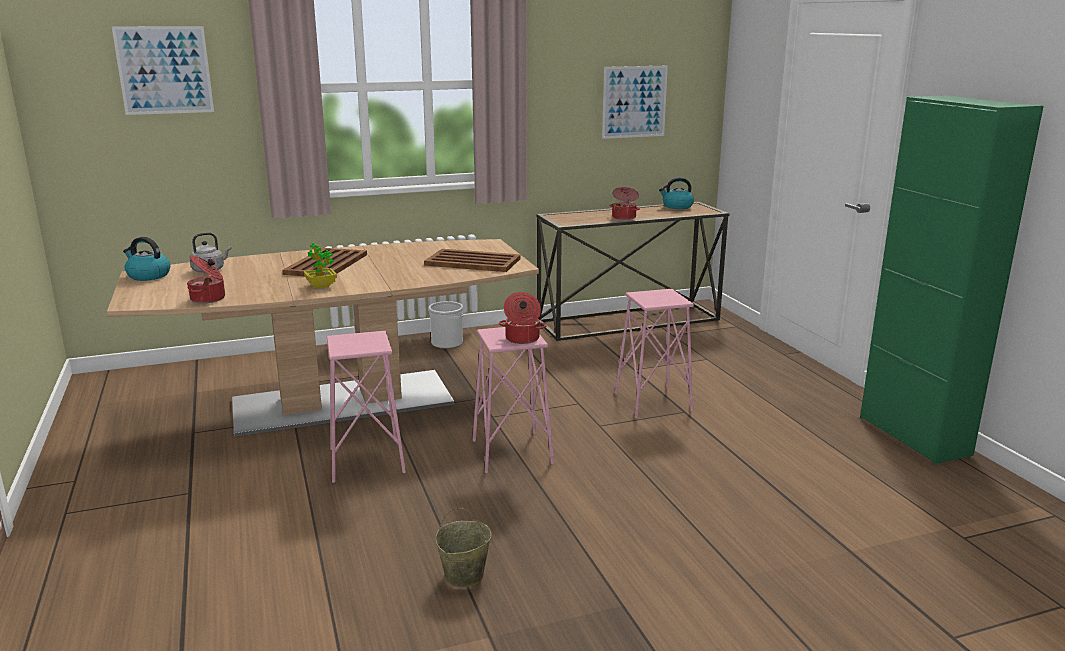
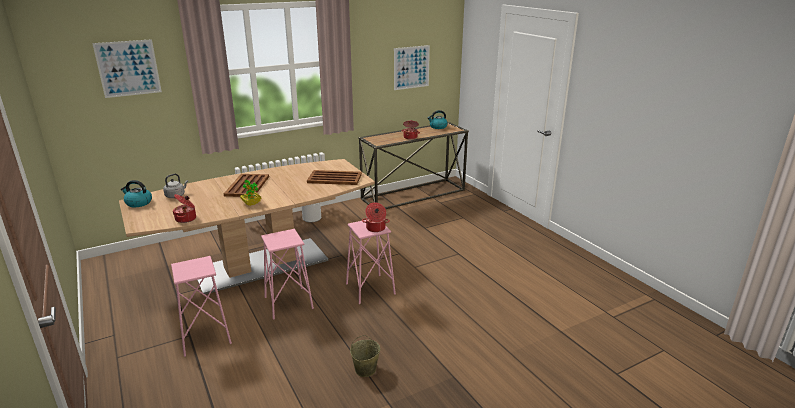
camera: 10 degrees left, 5 degrees up
pink stool [615,289,694,418] -> pink stool moved to [171,256,232,357]
green cabinet [860,95,1044,464] -> none

